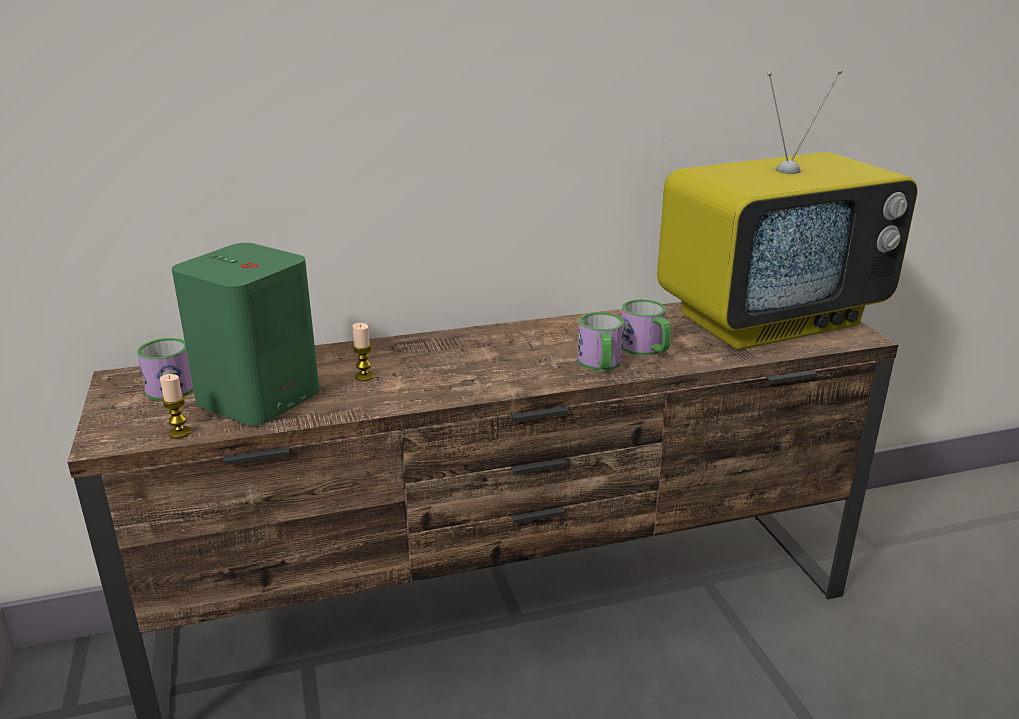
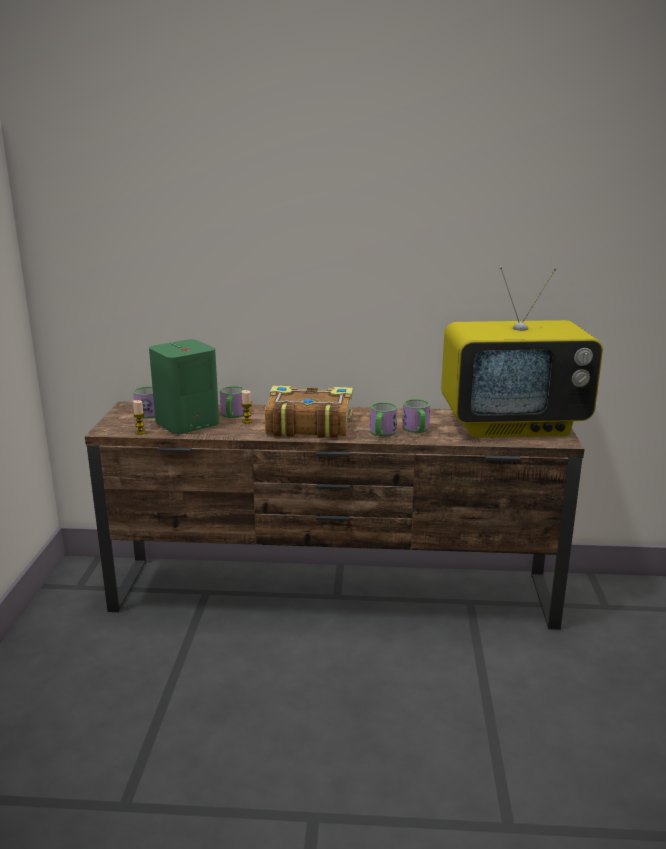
camera: 20 degrees right, 5 degrees down
none -> mug [220,386,245,418]
none -> book [265,385,353,438]

